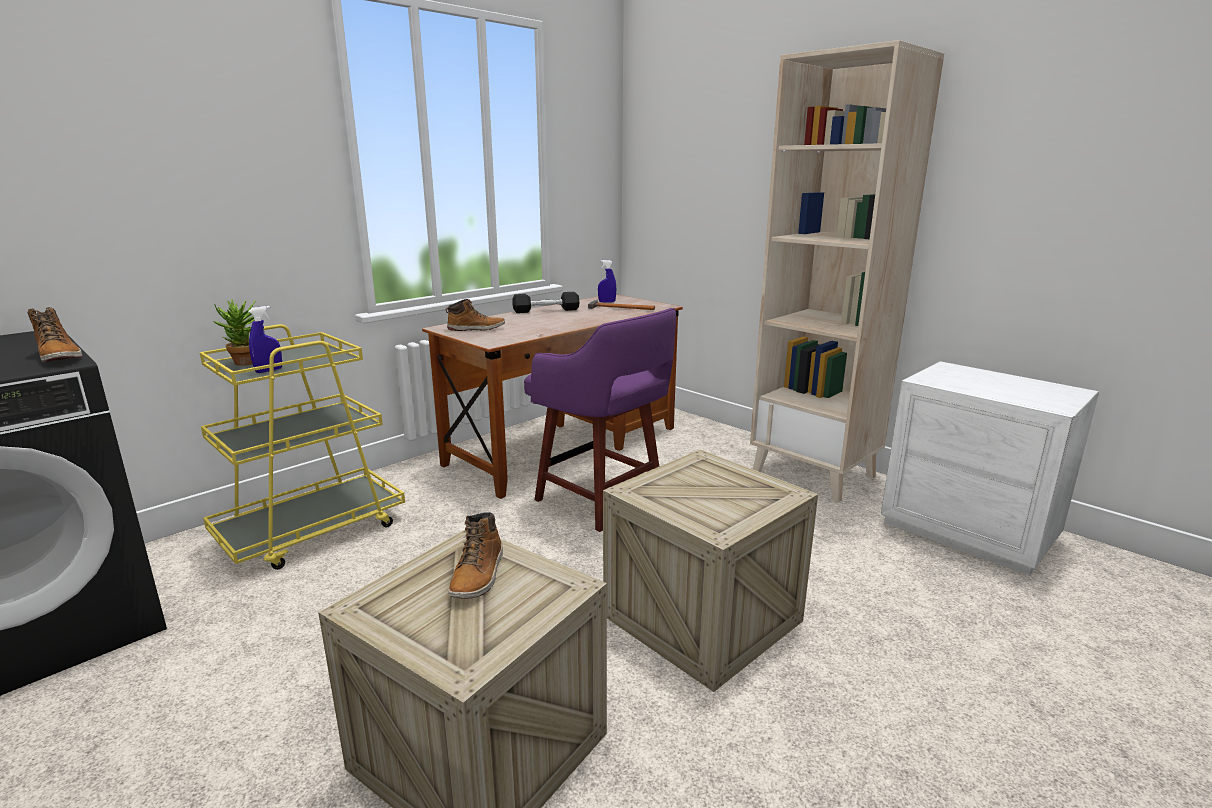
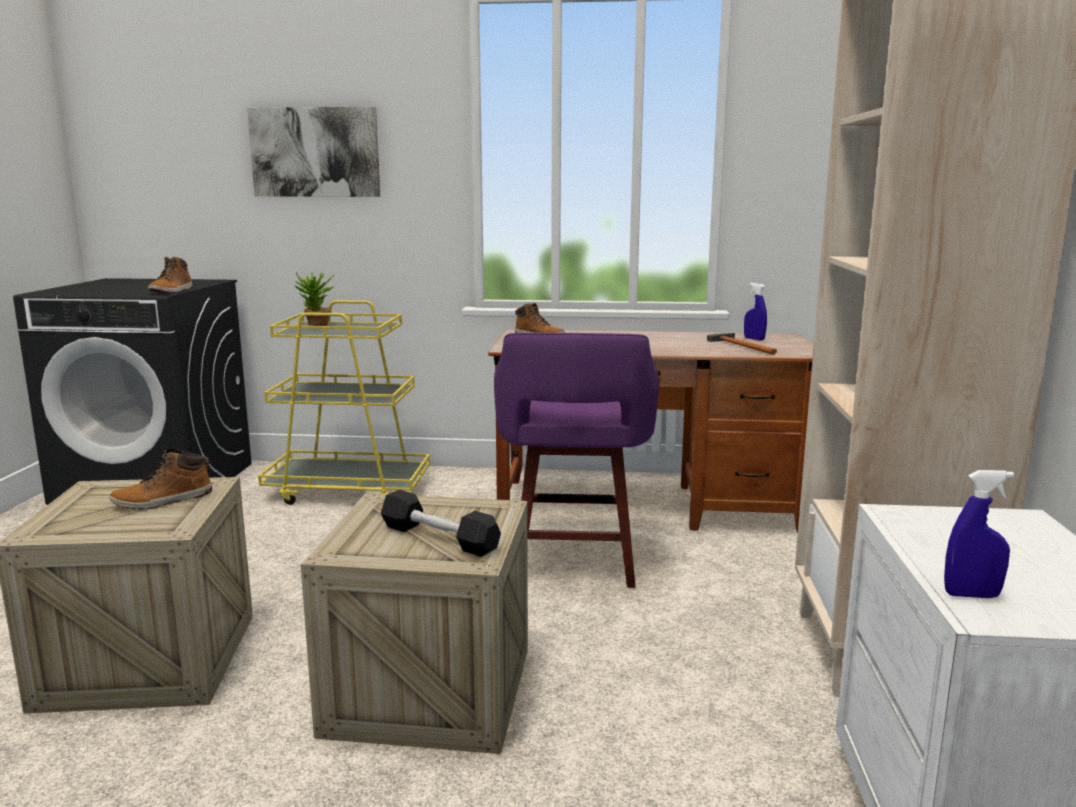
camera: 50 degrees right, 5 degrees down
blue spray bottle [248,306,282,373] -> blue spray bottle moved to [944,470,1014,598]
black dumbbell [512,292,580,313] -> black dumbbell moved to [381,490,501,557]
none -> picture [247,107,380,197]

